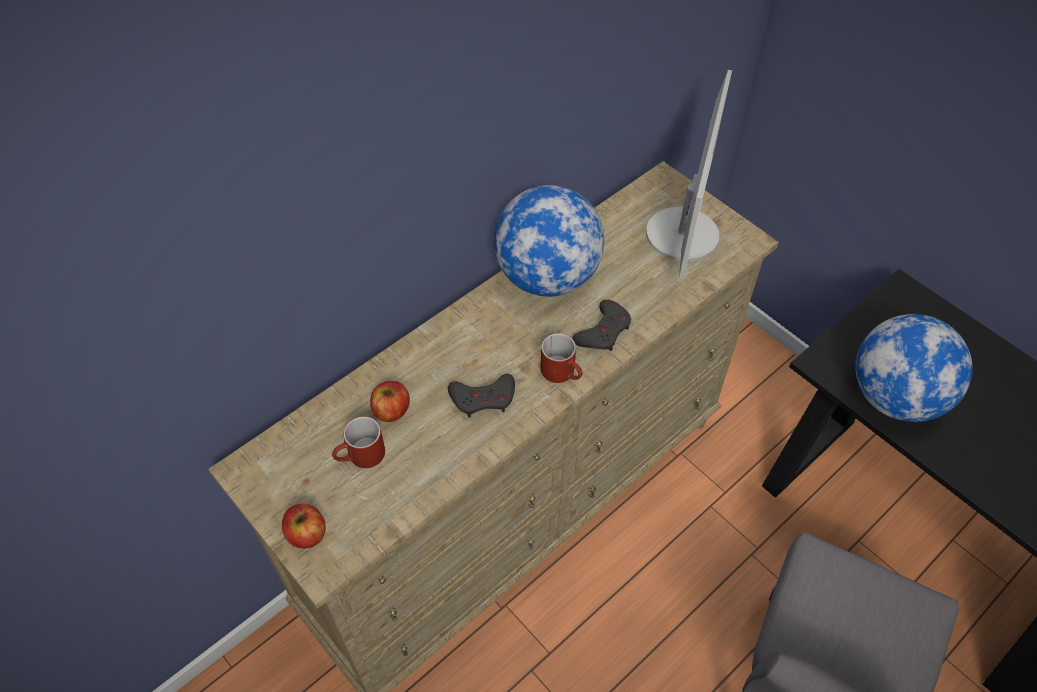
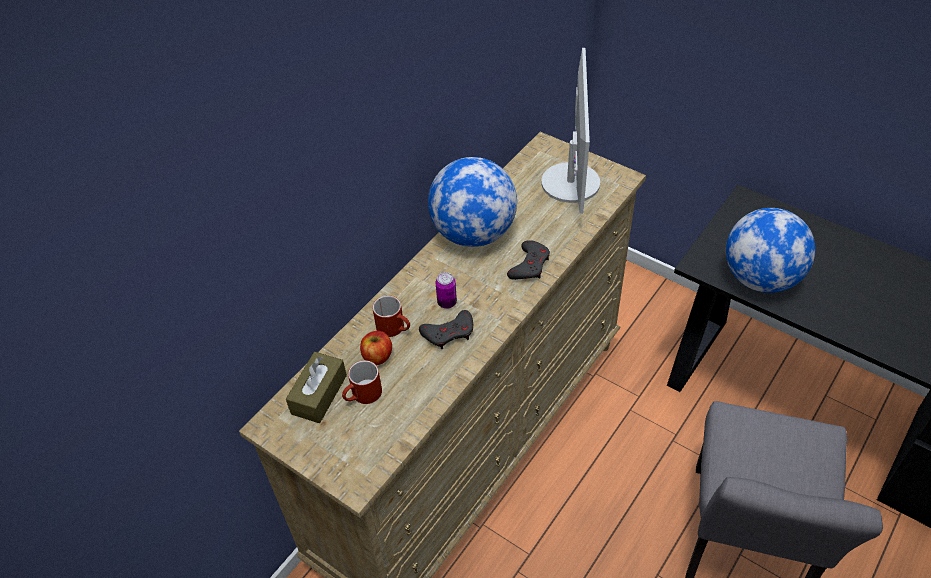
camera: 10 degrees left, 5 degrees down
apple [282,504,326,548] -> none
red mug [540,333,582,383] -> red mug moved to [373,295,410,337]
none -> brown tissue box [286,352,347,423]
none -> can [435,272,457,309]

